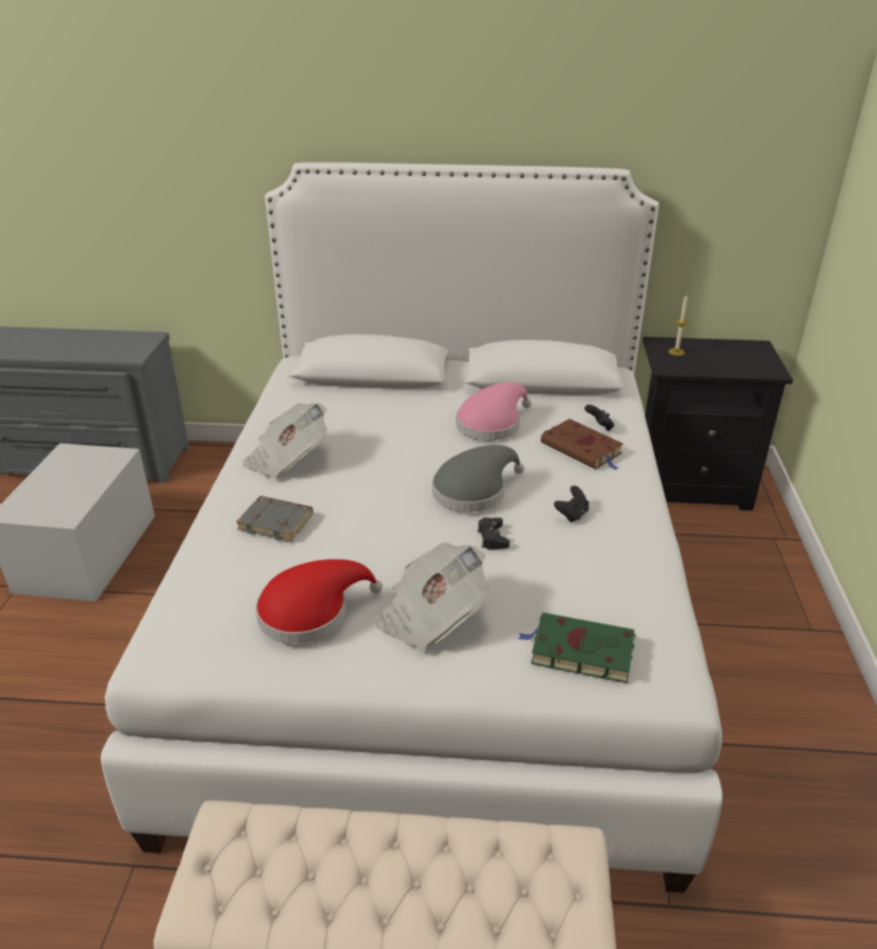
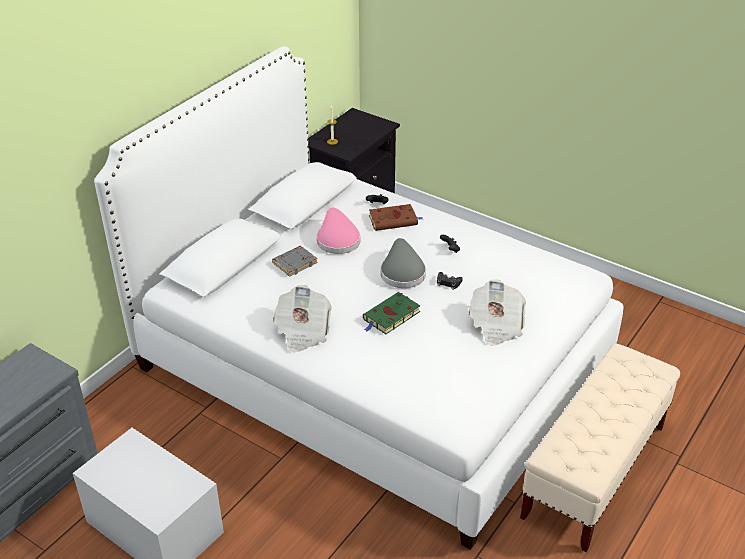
camera: 60 degrees left, 5 degrees up
grey book [236,496,313,542] -> grey book moved to [272,246,318,277]
red hat [256,559,382,644] -> none
green book [518,612,636,683] -> green book moved to [363,292,420,334]

